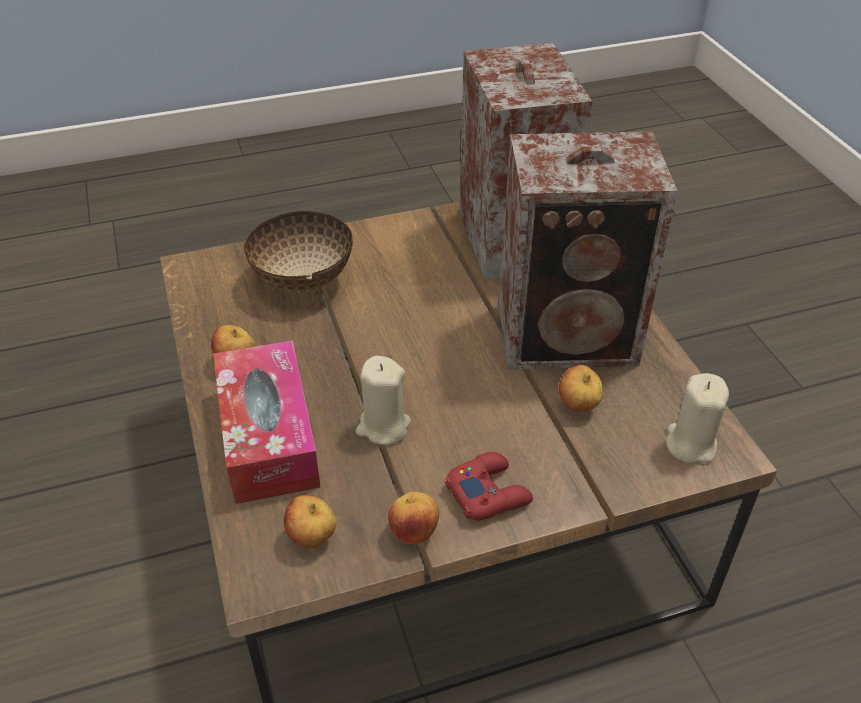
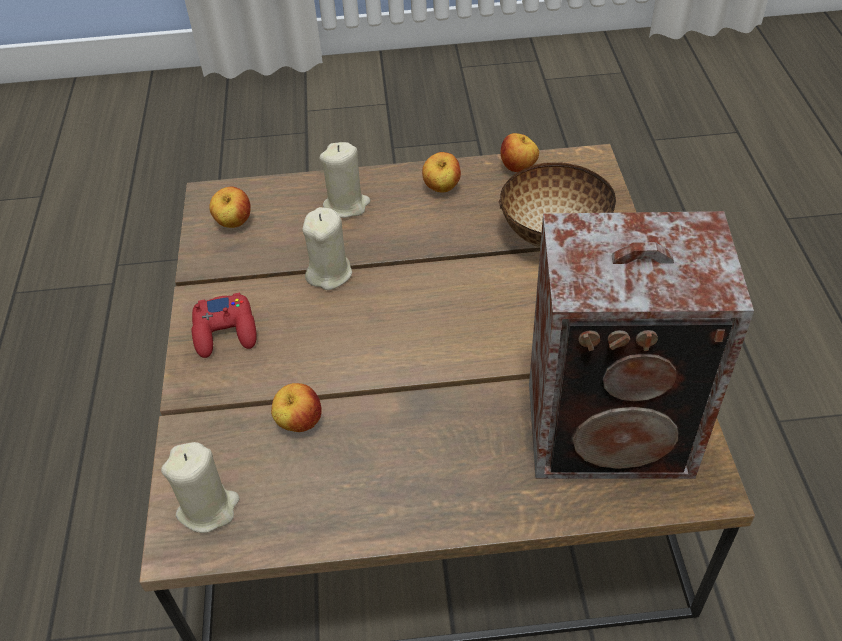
camera: 105 degrees right, 5 degrees up
tissue box [213,340,321,504] -> beige candle [320,142,370,218]
apple [388,492,439,544] -> apple moved to [501,133,539,172]
speaker [499,132,677,370] -> none

